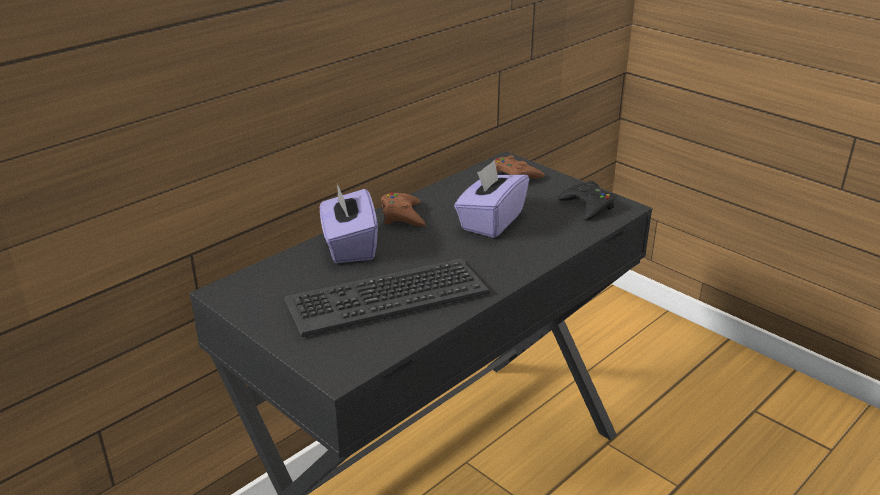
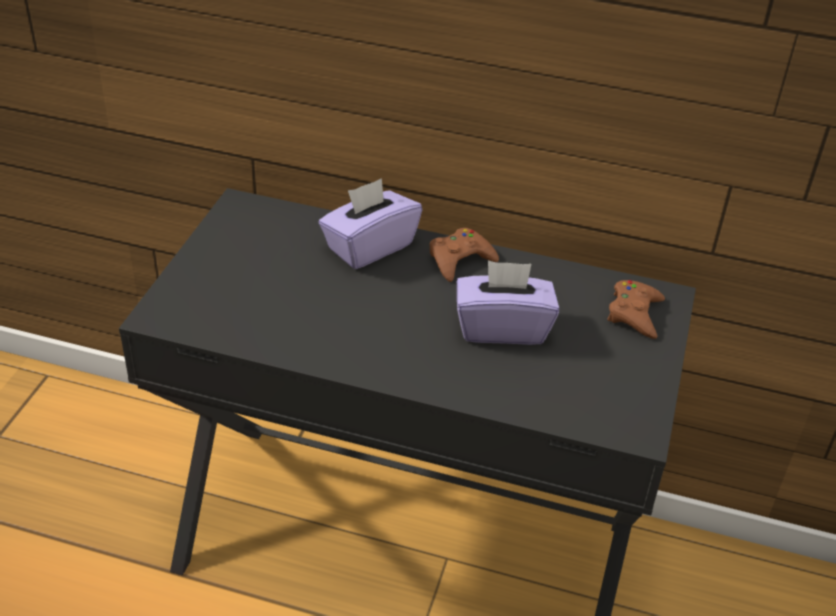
camera: 60 degrees right, 10 degrees up
keyboard [284,258,490,337] -> none
black game controller [558,180,615,220] -> none

